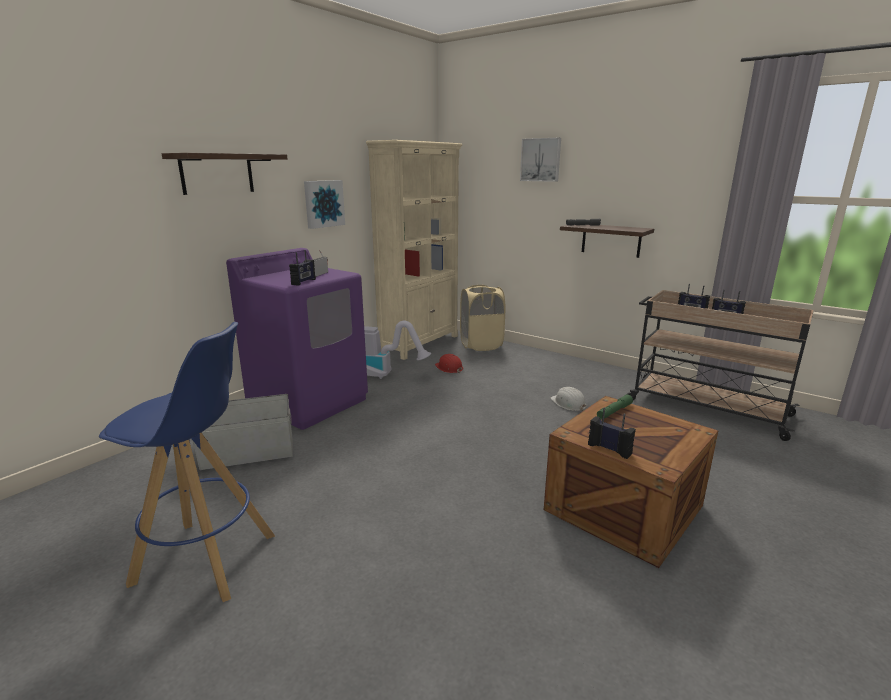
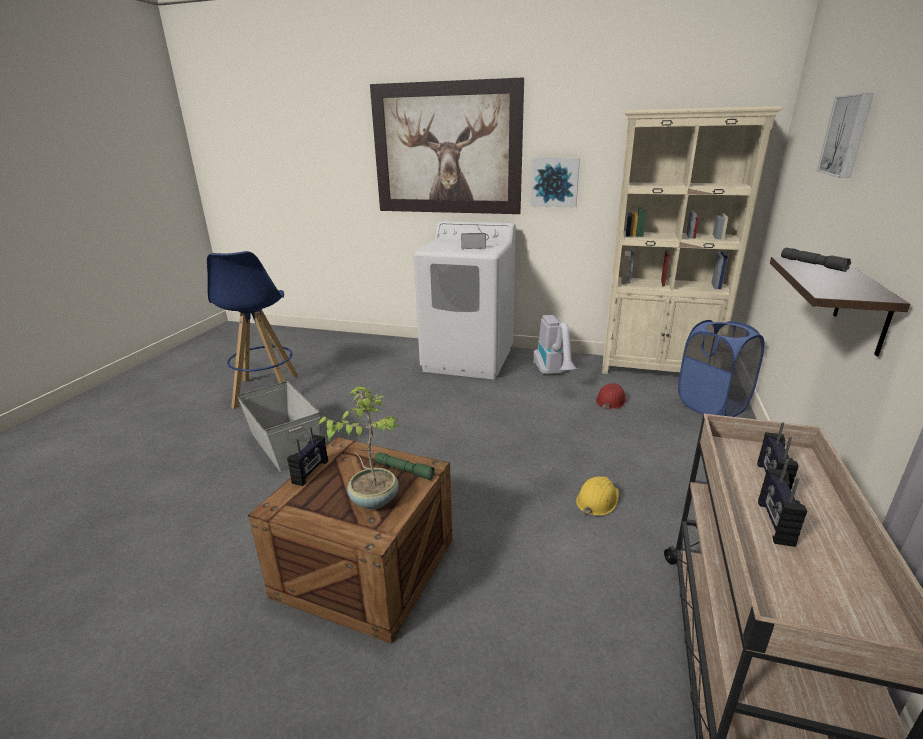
camera: 70 degrees right, 5 degrees up
shelf [162,153,287,195] -> picture [370,77,524,214]
grey storage box [192,394,293,470] -> grey storage box moved to [237,381,320,472]
purple washing machine [226,248,368,430] -> white washing machine [414,221,516,379]
radio [289,250,316,286] -> none
beige laundry basket [460,285,505,351] -> blue laundry basket [678,320,764,417]
white hard hat [550,387,587,411] -> yellow hard hat [576,476,619,516]
none -> potted plant [318,386,401,509]

